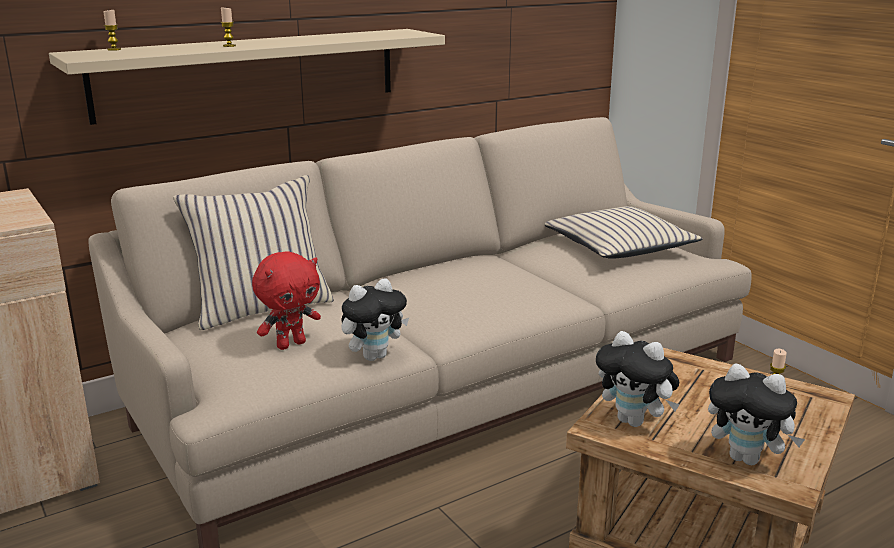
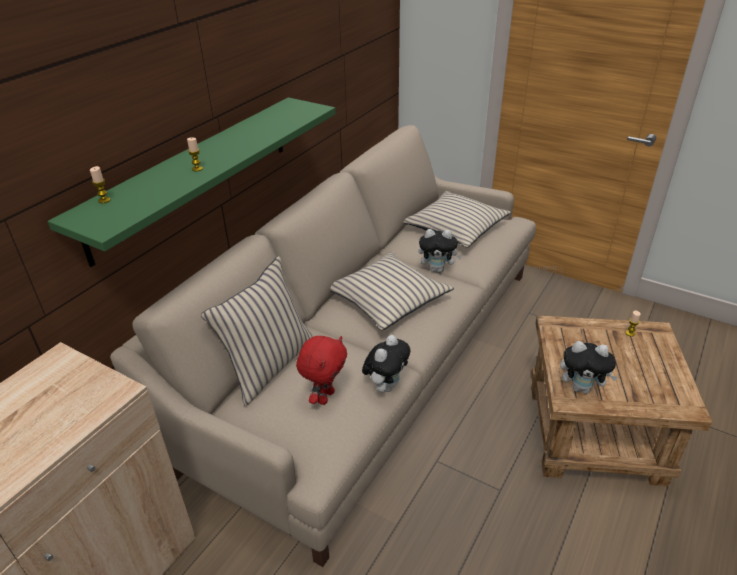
camera: 25 degrees left, 15 degrees up
beige shelf [49,29,445,125] -> green shelf [48,97,335,267]
plush toy [708,363,805,465] -> plush toy moved to [418,229,462,272]
none -> beige pillow [330,252,454,330]

